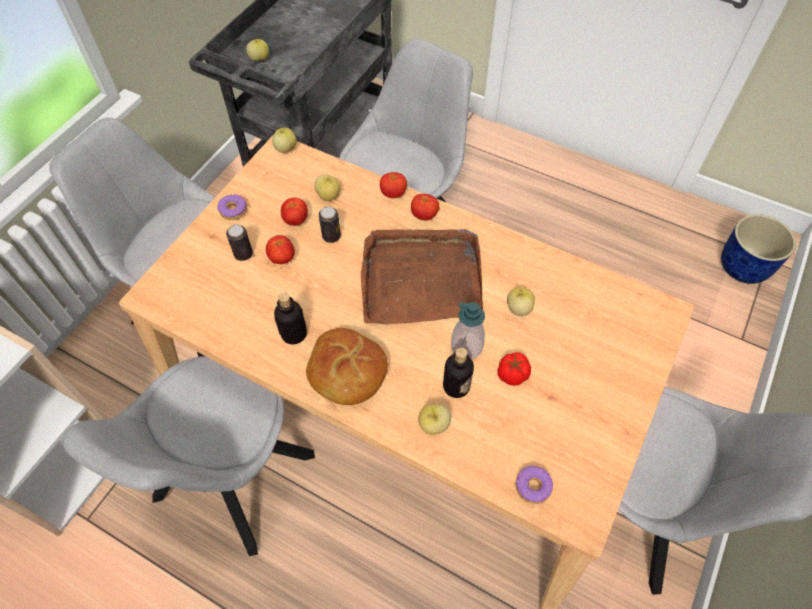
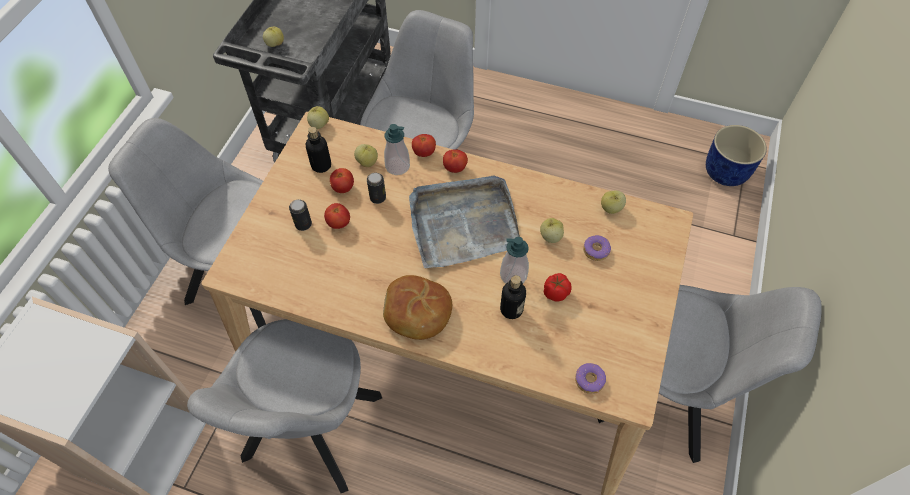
camera: 10 degrees left, 0 degrees up
donut [217,195,247,220] -> donut moved to [583,235,611,261]
bottle [274,292,307,344] -> bottle moved to [306,127,331,173]
brown tray [361,229,483,325] -> grey tray [409,176,520,268]
apple [418,404,451,435] -> apple moved to [601,190,626,214]
none -> soap dispenser [384,124,410,175]

